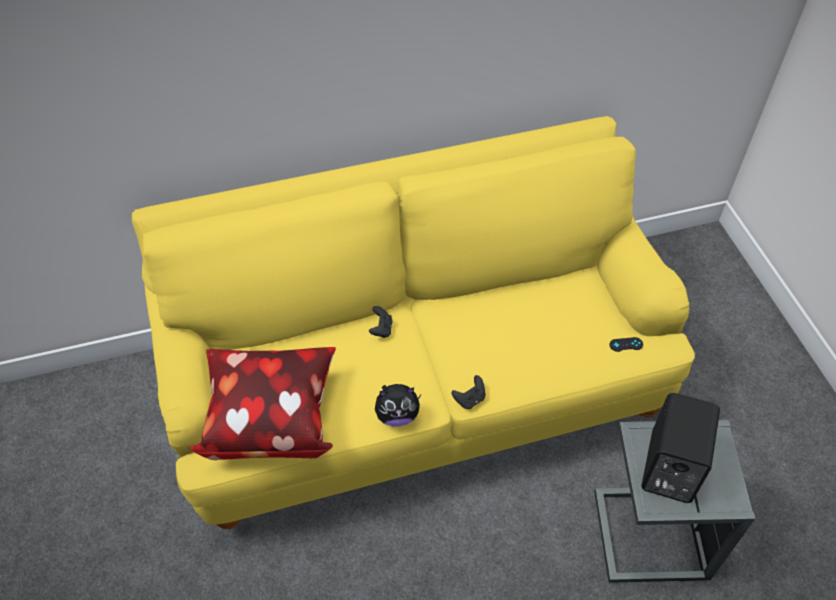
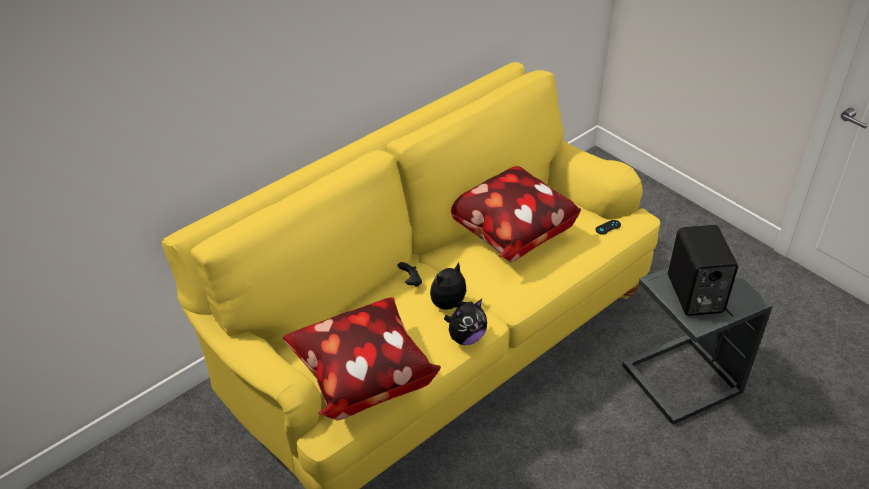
camera: 25 degrees left, 10 degrees down
black game controller [452,375,486,409] -> none
none -> plush toy [430,262,473,312]
none -> pillow [451,166,581,262]

